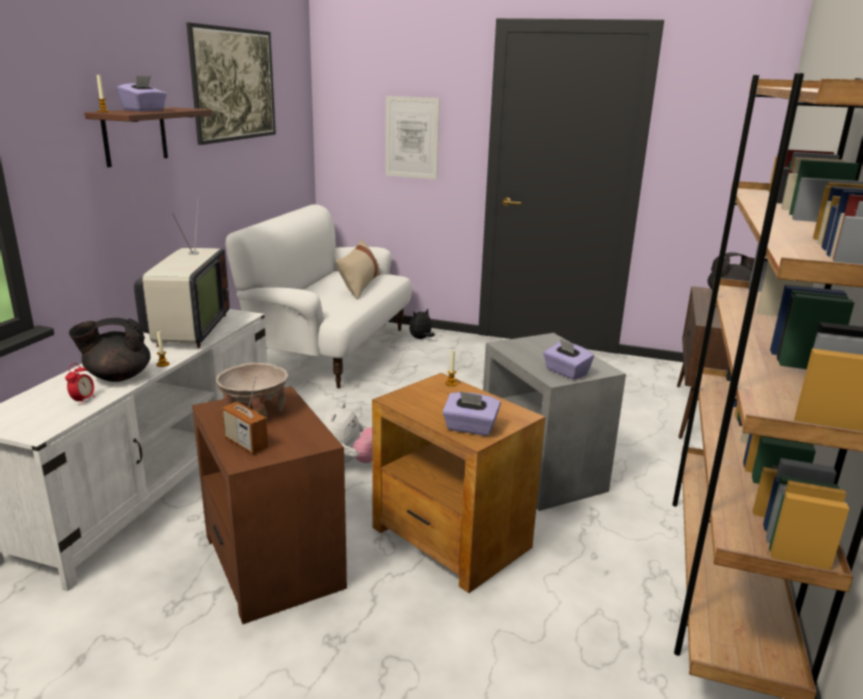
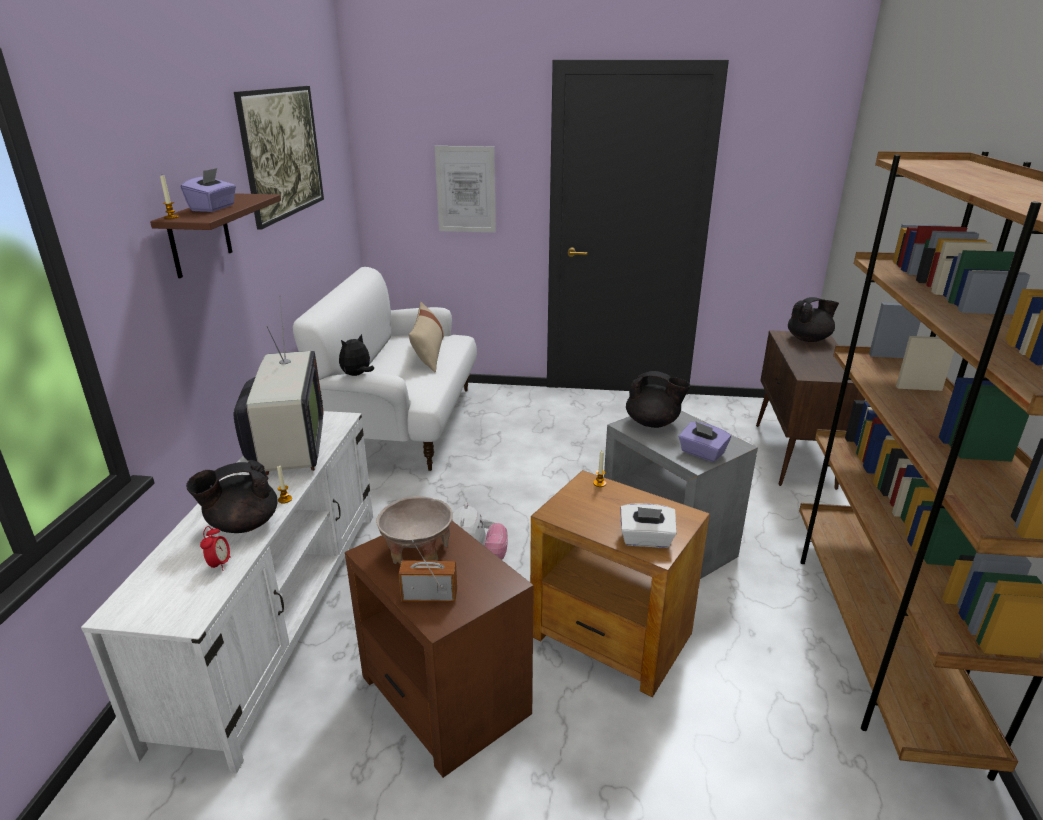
camera: 10 degrees left, 5 degrees up
radio [222,376,268,454] -> radio turned 150 degrees clockwise [399,540,457,602]
plush toy [409,309,435,339] -> plush toy moved to [339,334,374,376]
purple tissue box [442,391,501,436] -> white tissue box [620,503,677,548]
none -> black teapot [626,371,690,428]

